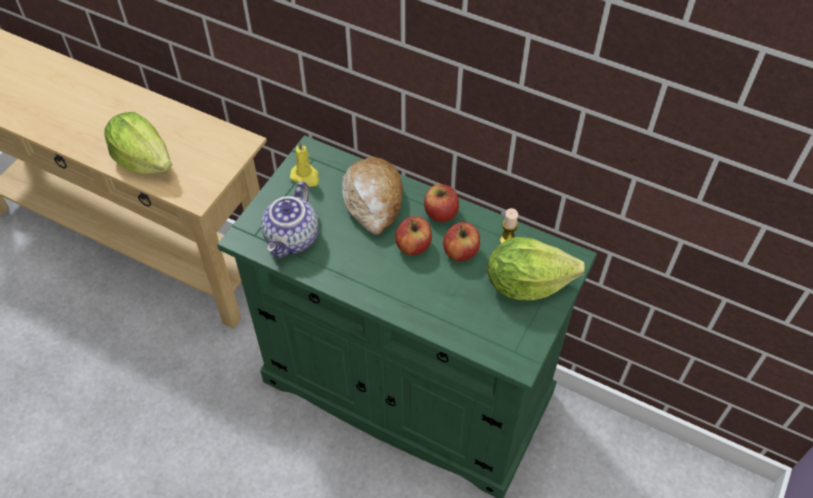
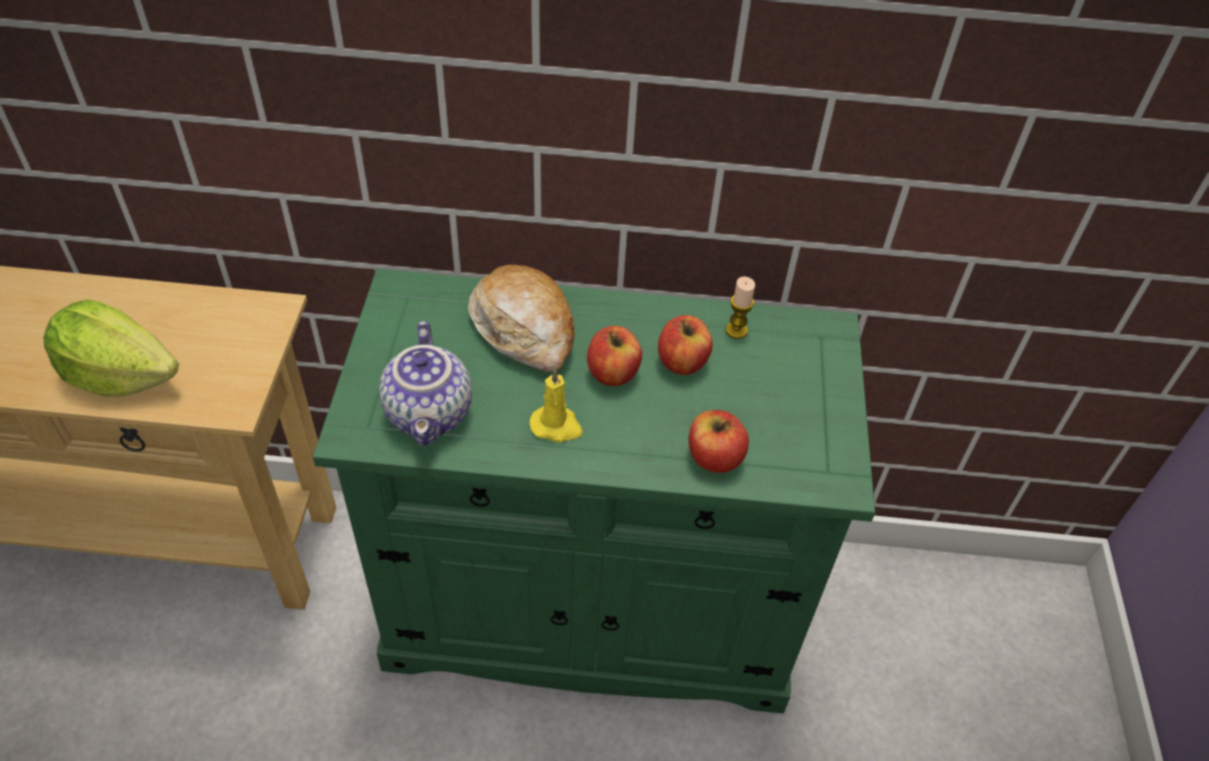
camera: 25 degrees left, 5 degrees down
yellow candle [290,141,319,186] -> yellow candle moved to [529,368,583,442]
apple [424,184,459,222] -> apple moved to [689,410,749,473]
lettuce [487,237,585,301] -> none

